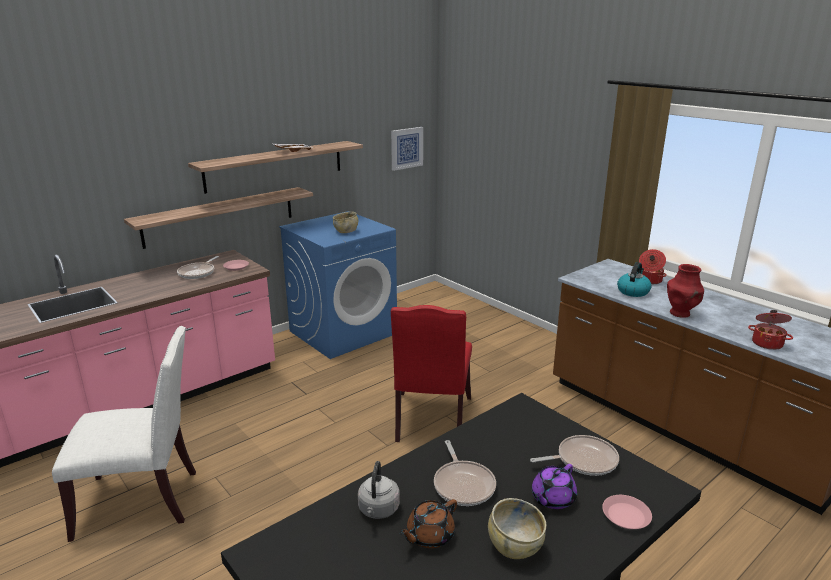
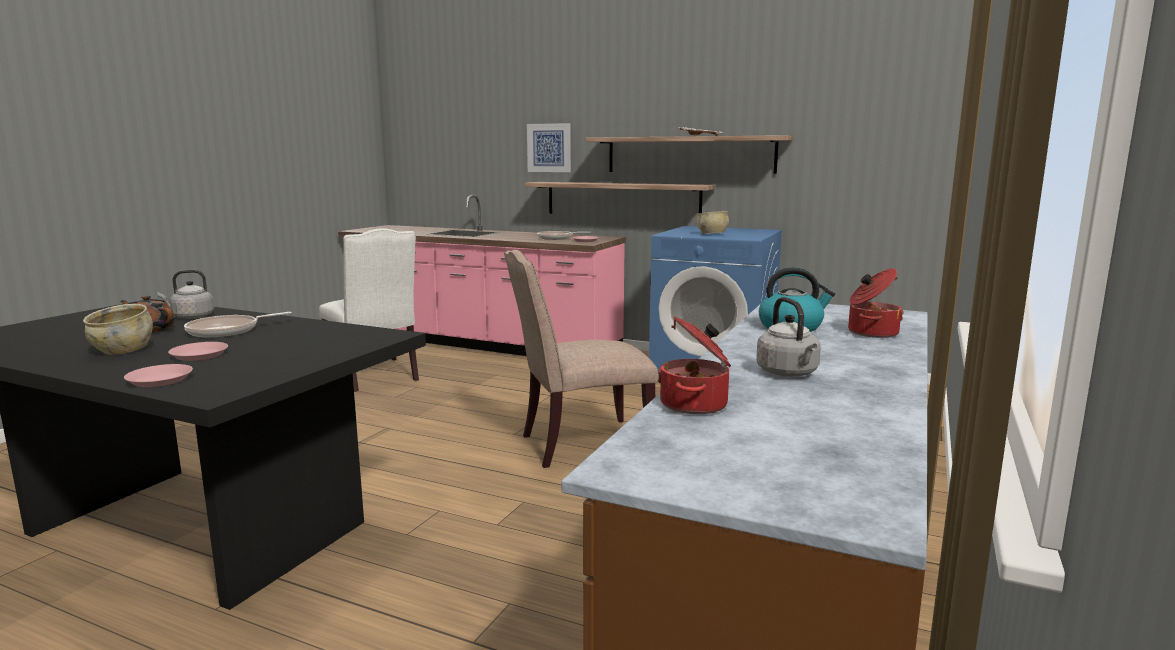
camera: 65 degrees right, 10 degrees down
picture [391,127,423,171] -> picture moved to [527,123,571,172]
red chair [391,305,472,442] -> beige chair [504,250,658,468]
frying pan [530,435,619,476] -> none
purple teapot [532,464,577,509] -> pink plate [168,342,228,361]
red vase [667,264,704,318] -> none
none -> grey kettle [756,297,821,377]

